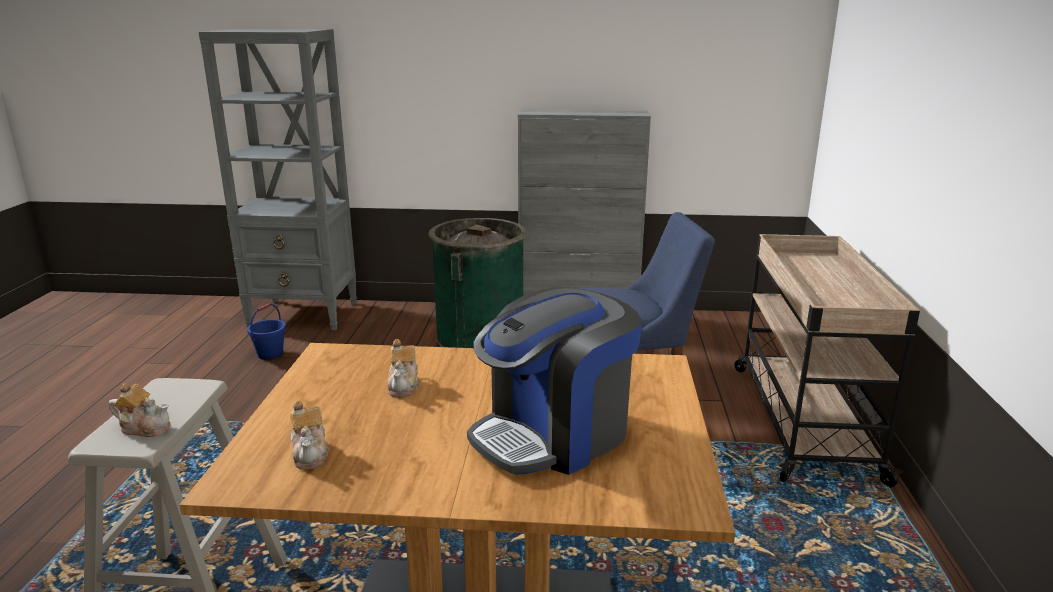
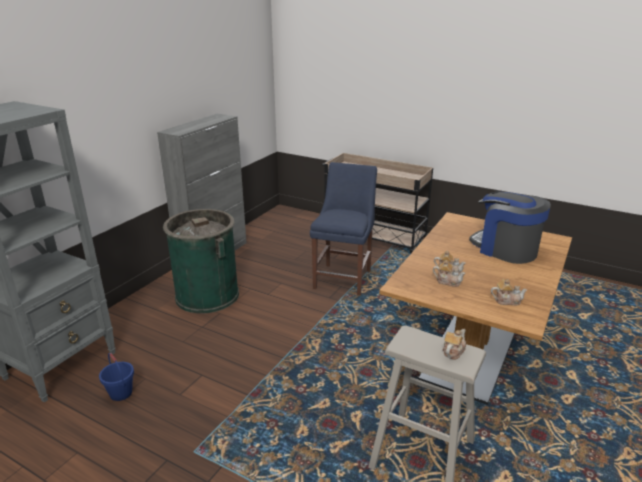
camera: 65 degrees left, 5 degrees up
coffee machine [467,287,642,475] -> coffee machine turned 150 degrees clockwise [469,191,551,264]
none -> teapot [433,260,466,287]

